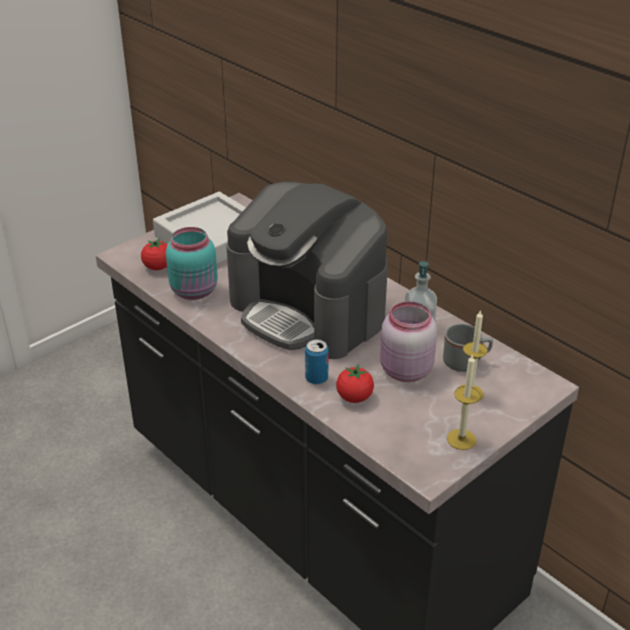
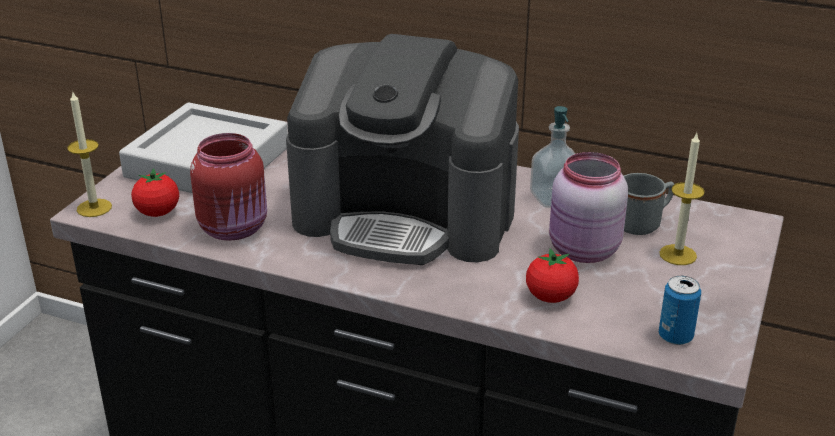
camera: 25 degrees left, 5 degrees down
turquoise jar [166,227,218,300] -> red jar [190,133,267,241]
can [305,339,329,385] -> can moved to [659,276,701,345]
candle [447,354,480,450] -> candle moved to [67,90,112,217]

